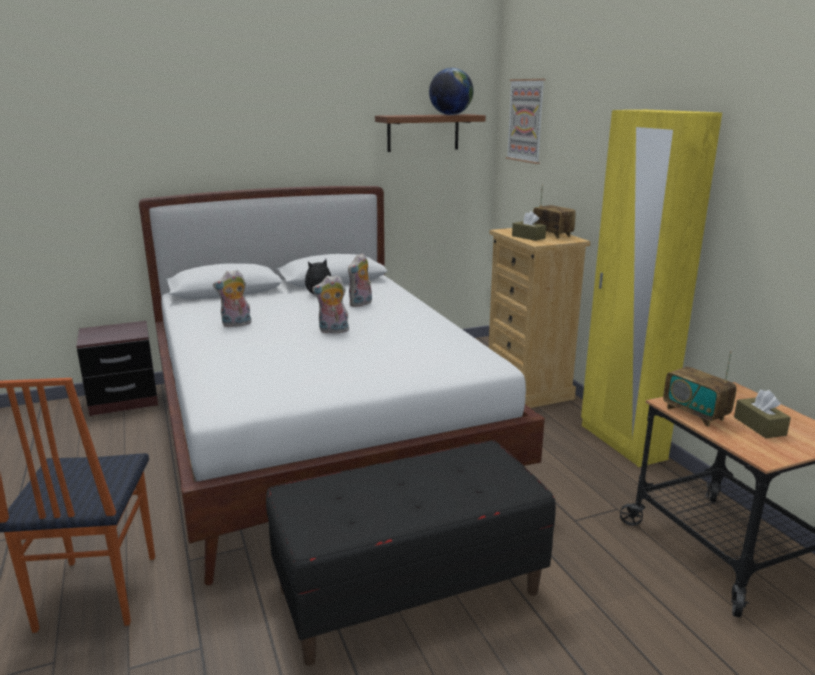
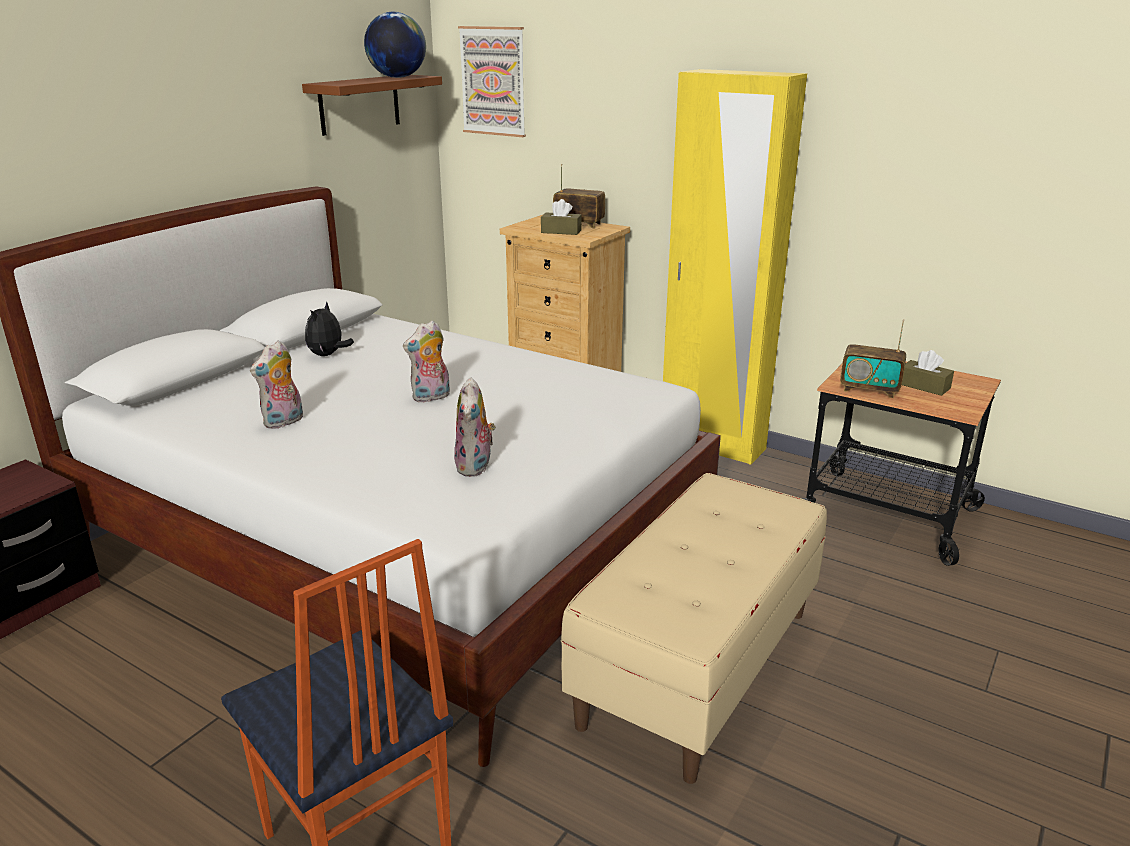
camera: 35 degrees left, 5 degrees up
black bench [266,440,556,666] -> beige bench [561,473,827,784]
plush toy [348,253,372,307] -> plush toy moved to [454,377,496,477]

